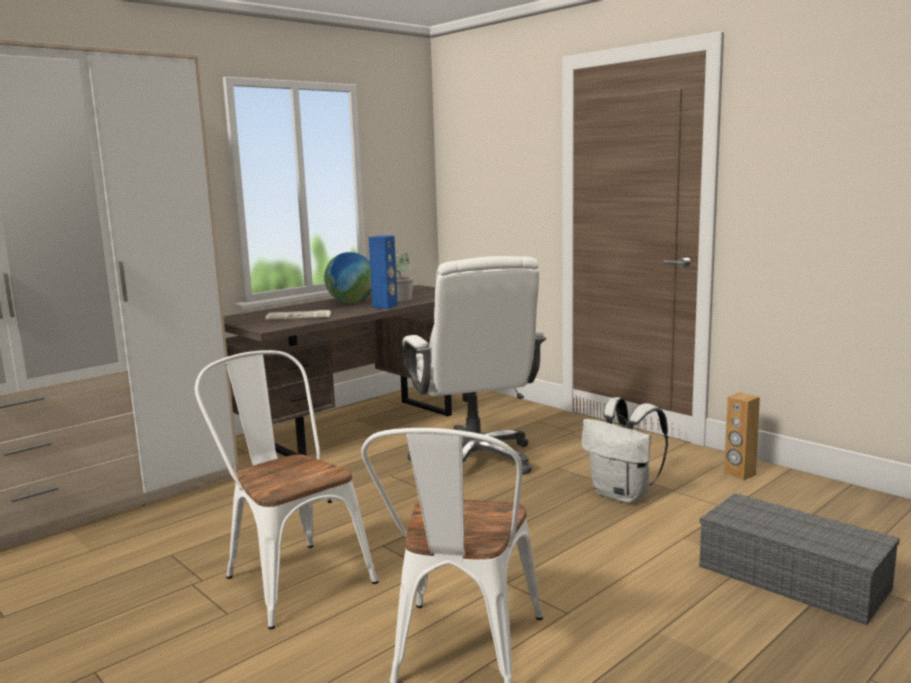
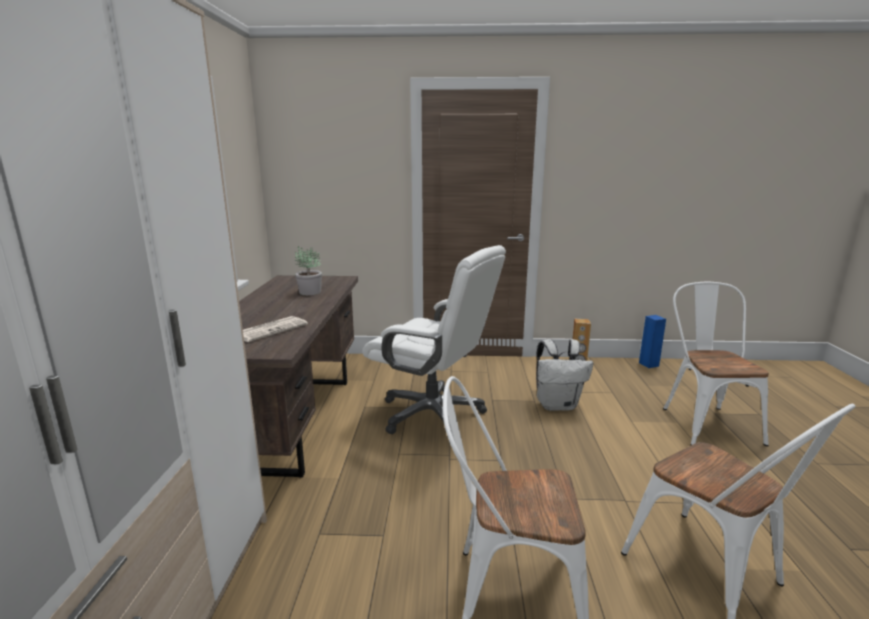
camera: 45 degrees left, 5 degrees up
globe [324,252,372,303] -> none
blue speaker [369,236,398,309] -> blue speaker moved to [639,315,666,368]
grey storage box [699,493,900,625] -> white chair [663,282,769,446]

